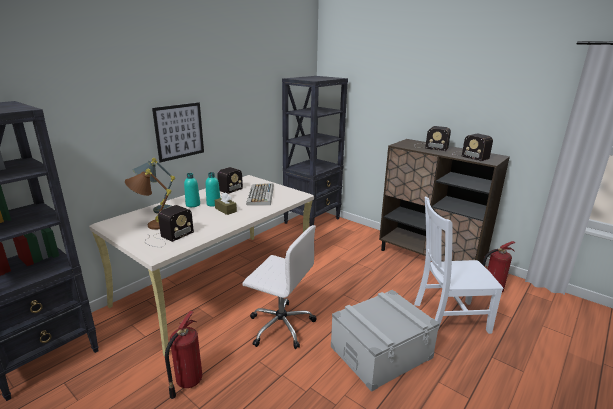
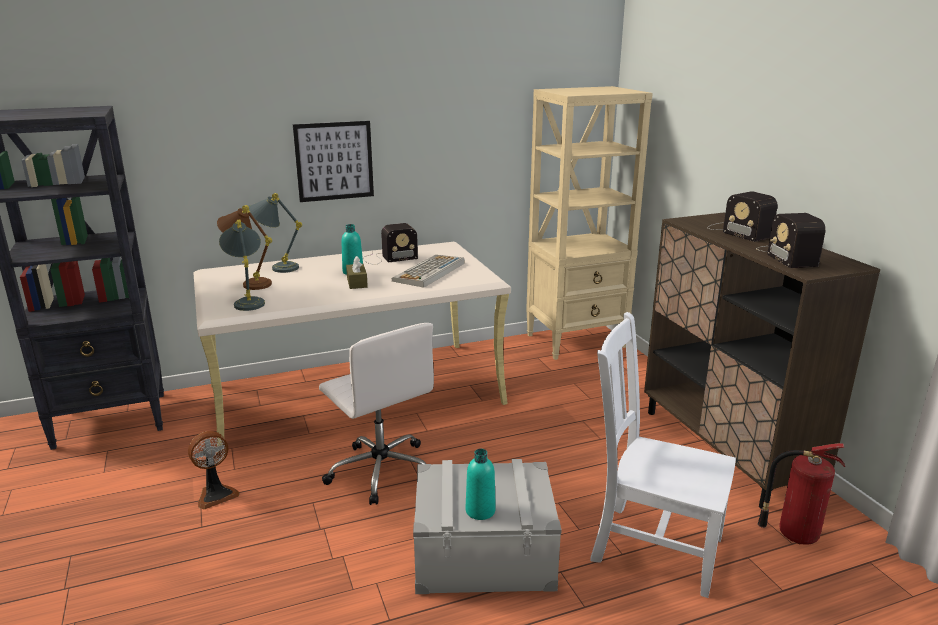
camera: 30 degrees right, 0 degrees up
radio [145,205,194,247] -> grey table lamp [219,220,265,311]
fire extinguisher [165,311,202,399] -> fan [188,431,240,509]
turquoise bottle [184,173,200,207] -> turquoise bottle moved to [466,449,496,520]
black bookcase [282,76,348,226] -> beige bookcase [526,86,653,360]

